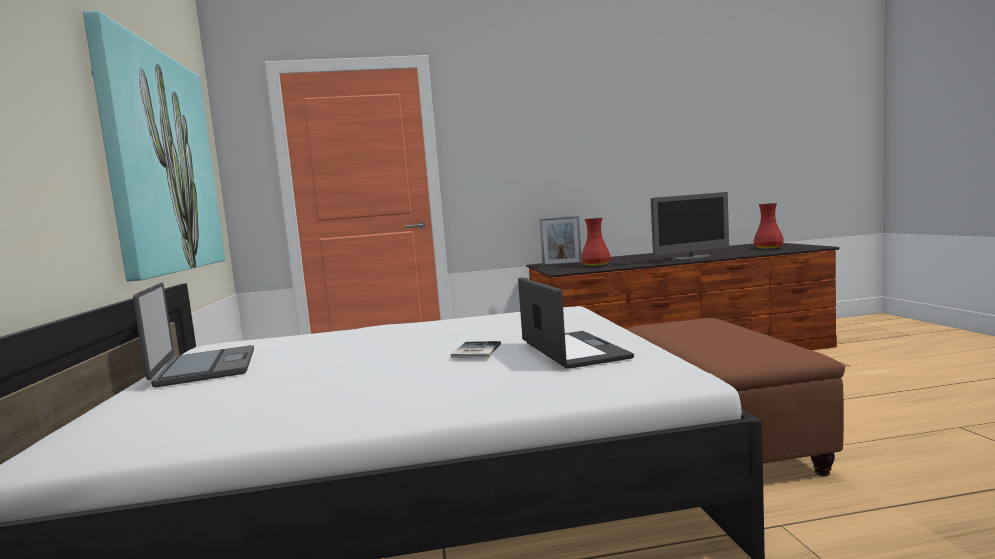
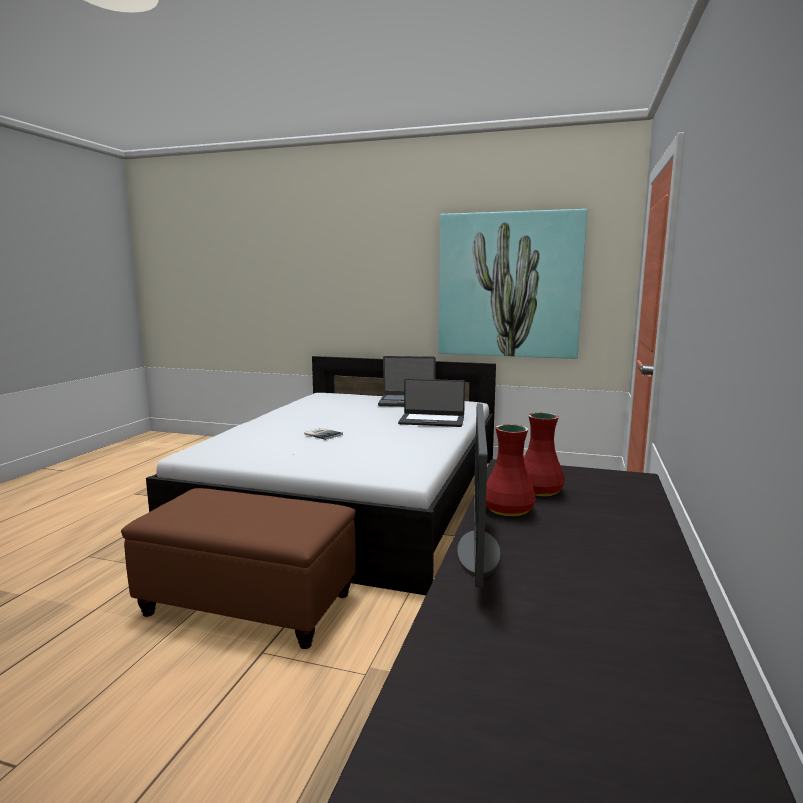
camera: 115 degrees right, 5 degrees up
laptop [518,277,634,369] -> laptop moved to [398,379,465,427]
picture frame [540,216,582,266] -> none
red vase [754,203,784,249] -> red vase moved to [486,424,536,516]

